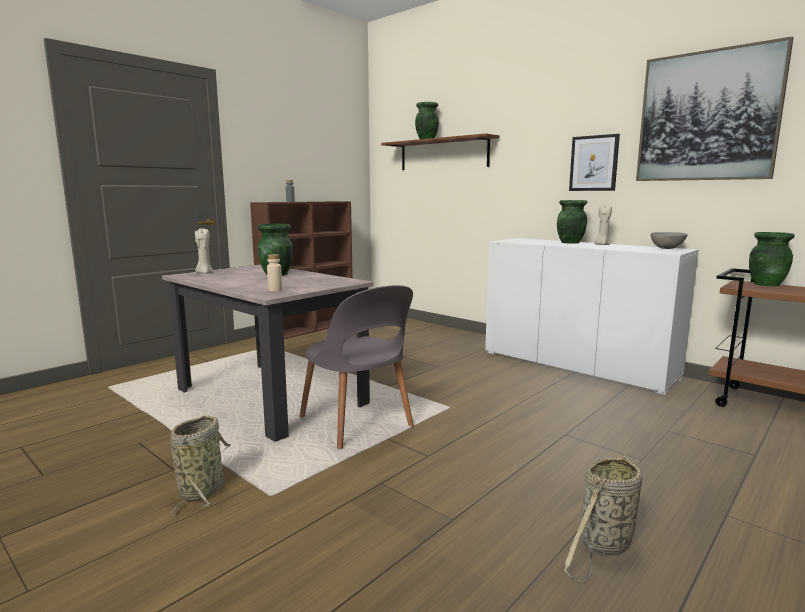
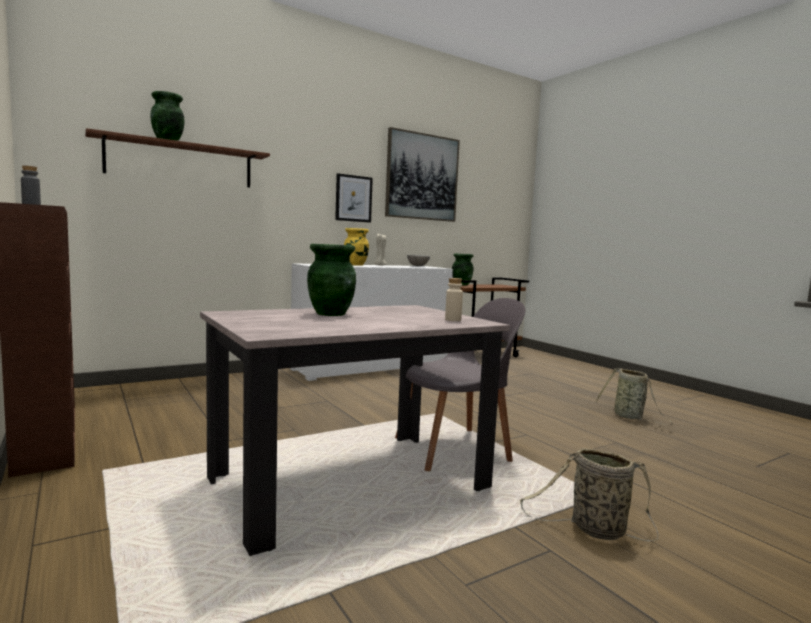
camera: 75 degrees left, 5 degrees down
beige candle [195,229,214,273] -> none
green vase [557,200,587,244] -> yellow vase [344,228,369,266]

